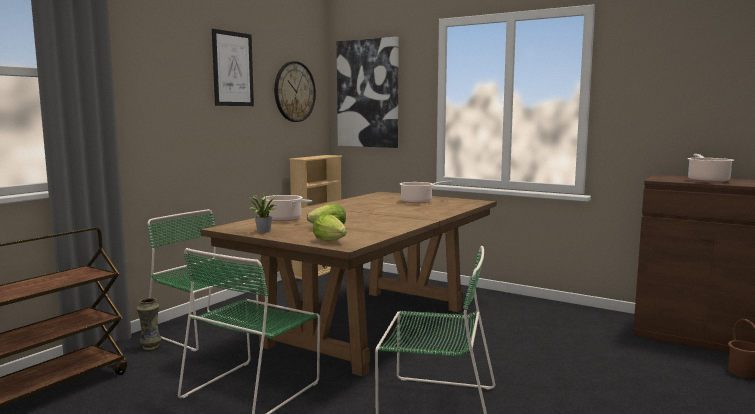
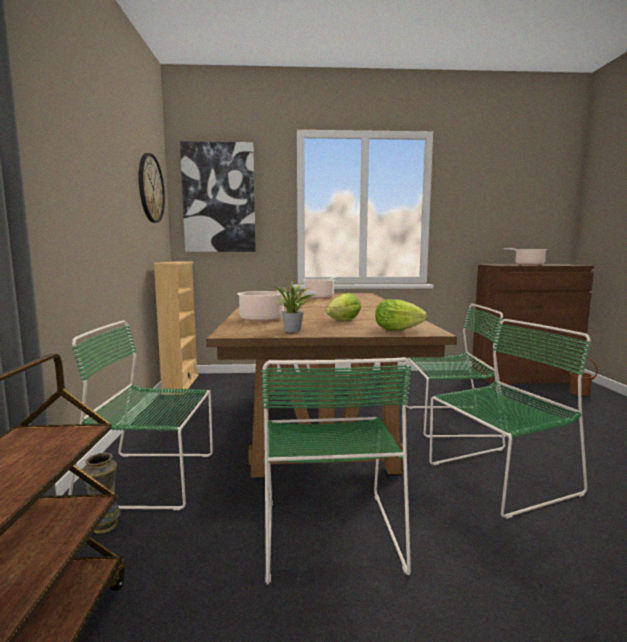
camera: 35 degrees left, 0 degrees up
picture [212,29,254,106] -> none
none -> green chair [406,304,508,438]

